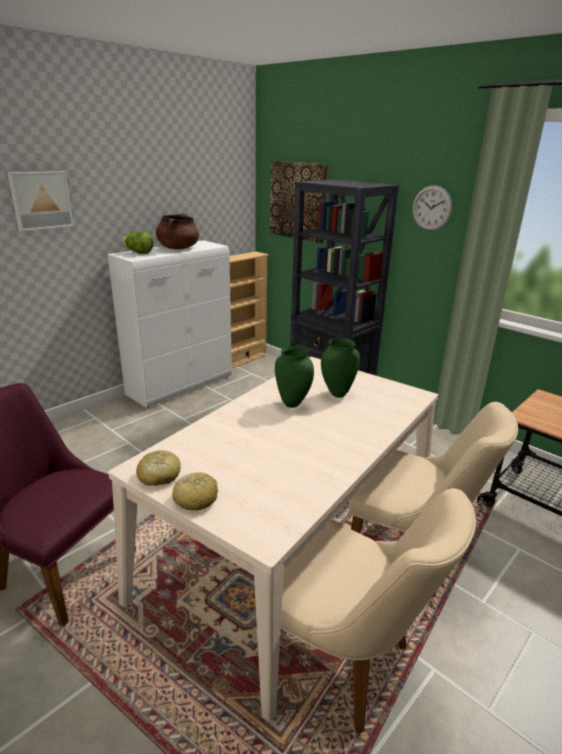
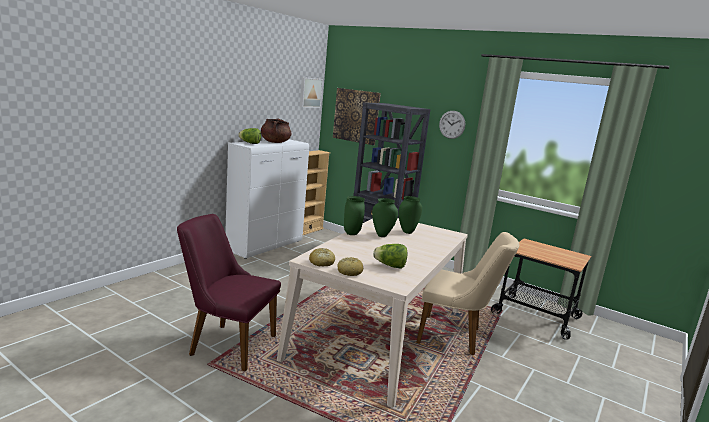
camera: 10 degrees left, 10 degrees down
picture [8,171,74,231] -> picture moved to [300,77,323,108]
beige chair [281,488,476,733] -> none
none -> green vase [344,196,365,235]
none -> lettuce [373,244,407,269]

